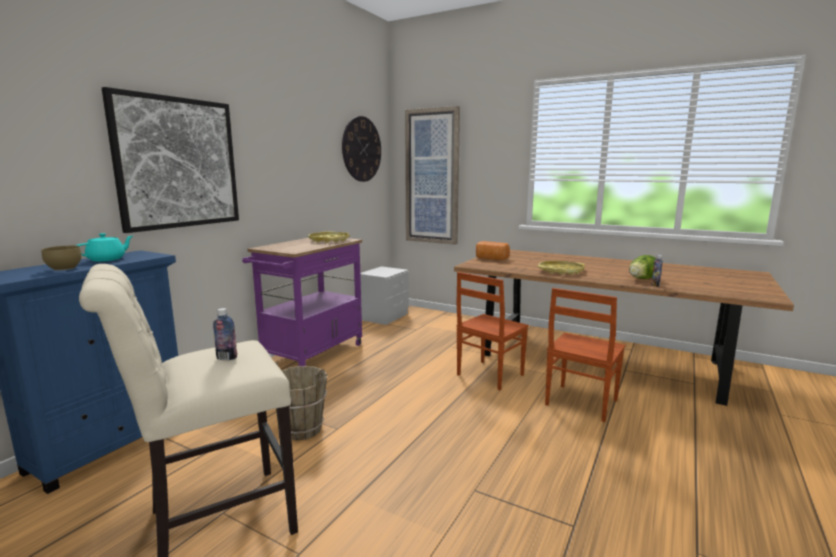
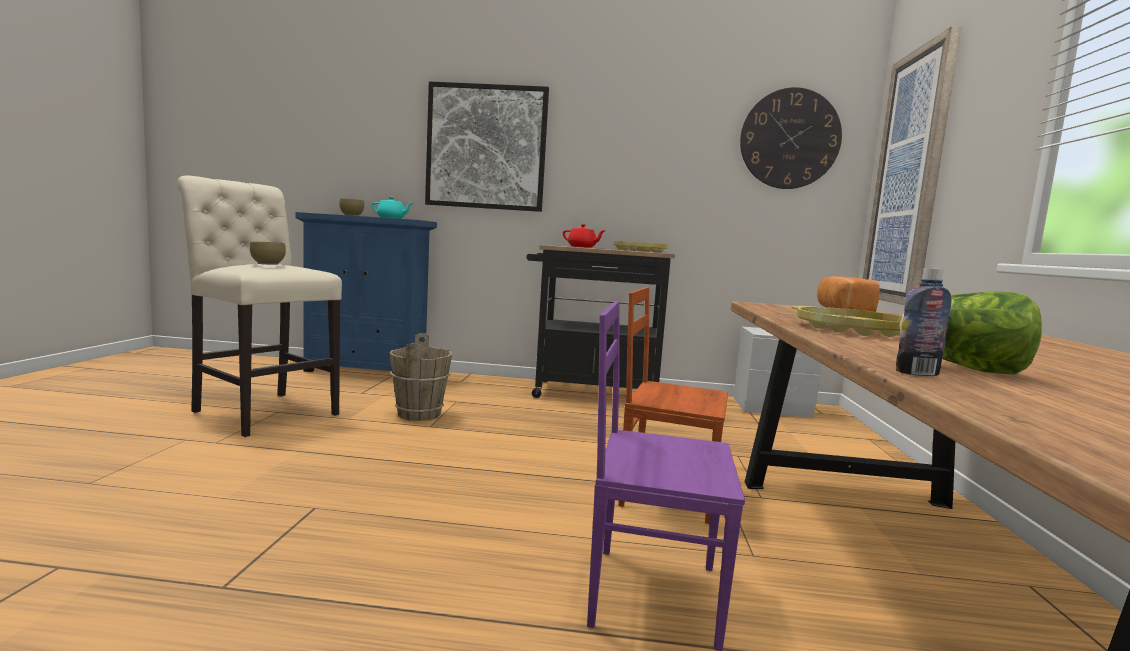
camera: 65 degrees right, 5 degrees down
bottle [213,308,237,360] -> brown bowl [250,241,286,265]
purple cart [242,238,362,366] -> black cart [526,245,675,398]
brown chair [545,288,625,422] -> purple chair [587,301,745,651]
none -> red teapot [563,224,606,248]

